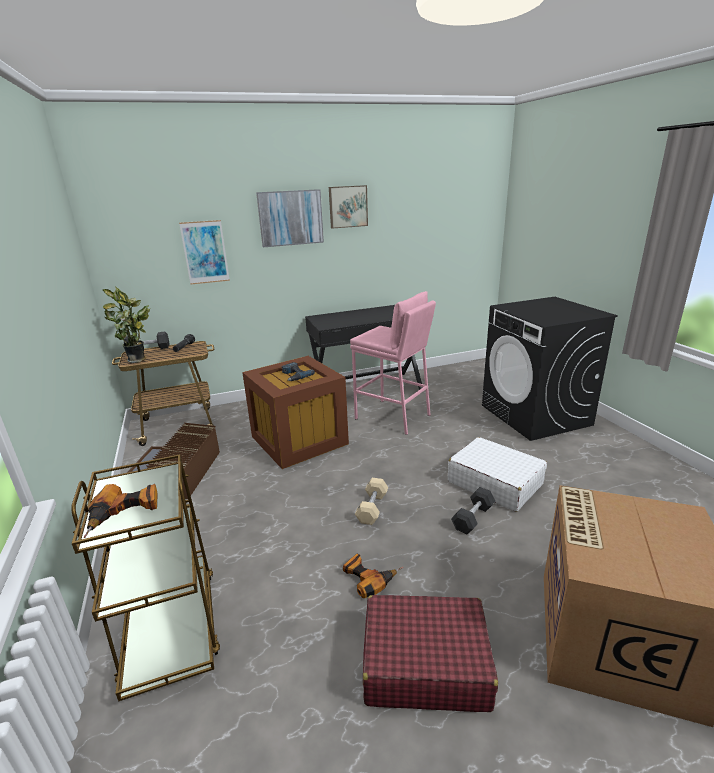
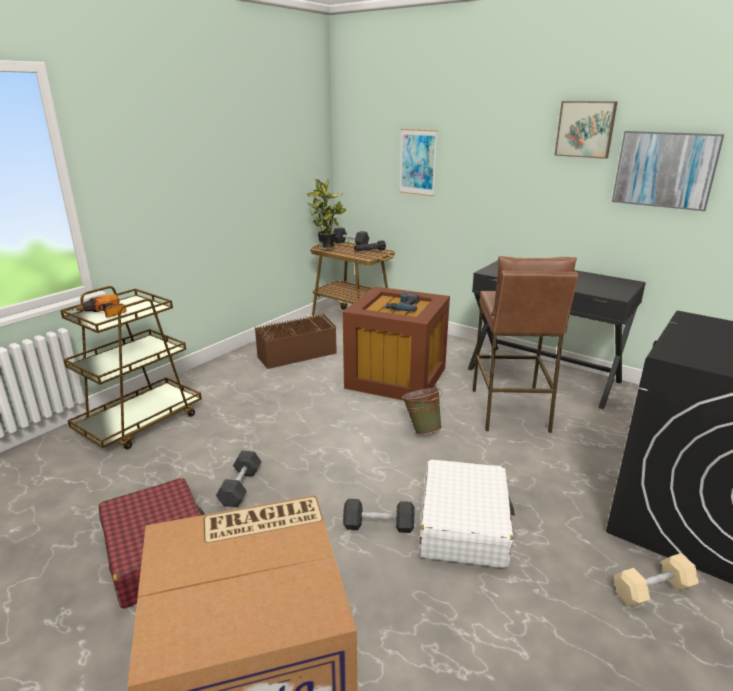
camera: 55 degrees right, 0 degrees up
picture [256,189,324,247] -> picture moved to [612,131,724,211]
power drill [343,554,403,598] -> black dumbbell [216,451,262,507]
pink stool [350,291,436,435] -> brown stool [473,256,578,433]
beige dumbbell [355,478,388,525] -> beige dumbbell moved to [614,553,699,607]
none -> green bucket [402,385,442,434]

